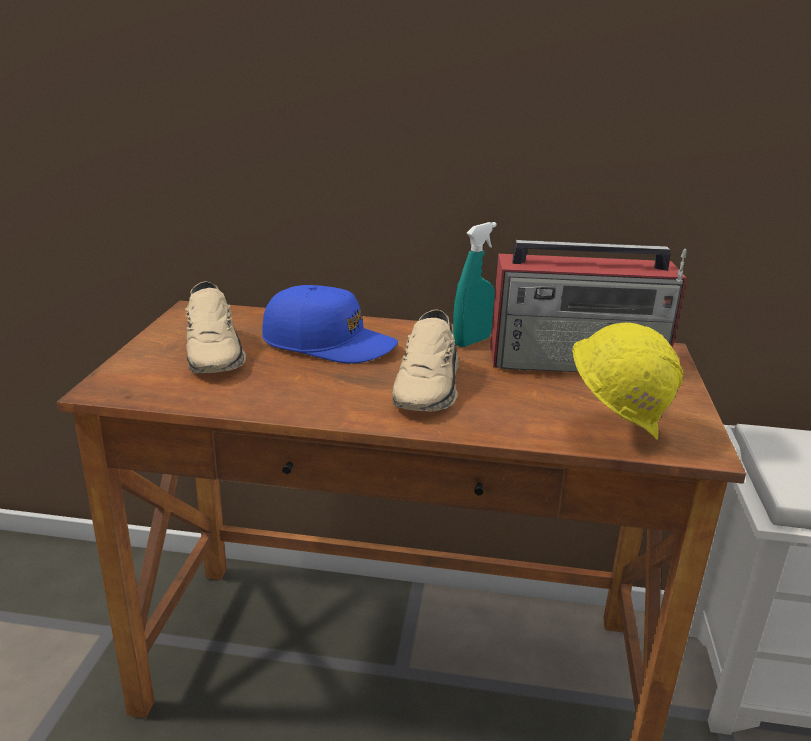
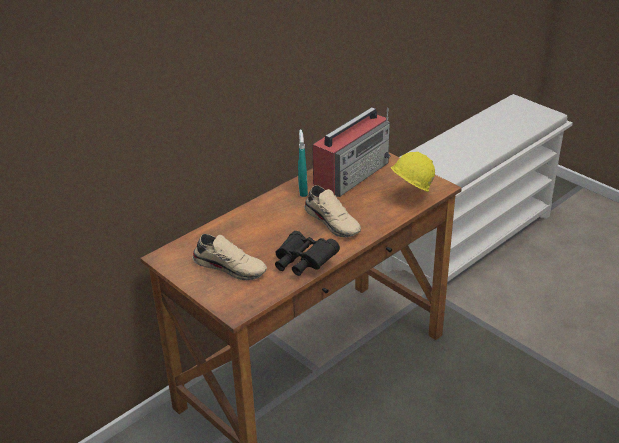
camera: 50 degrees left, 10 degrees up
blue cap [262,285,398,364] -> none
none -> black binoculars [275,231,340,276]

